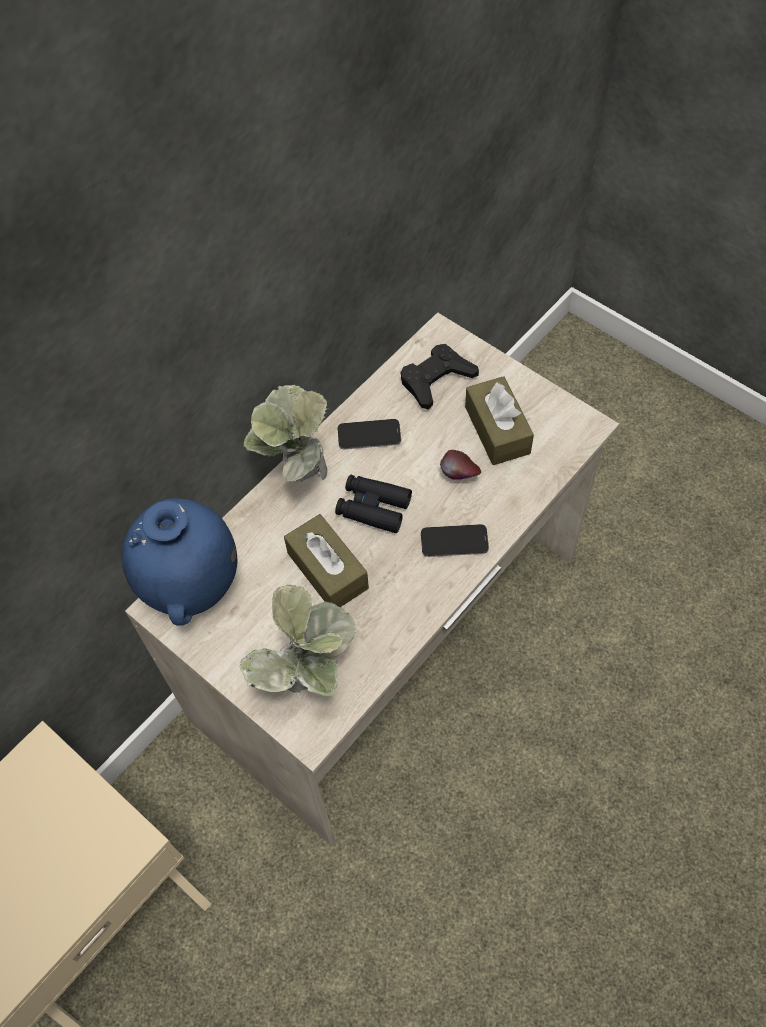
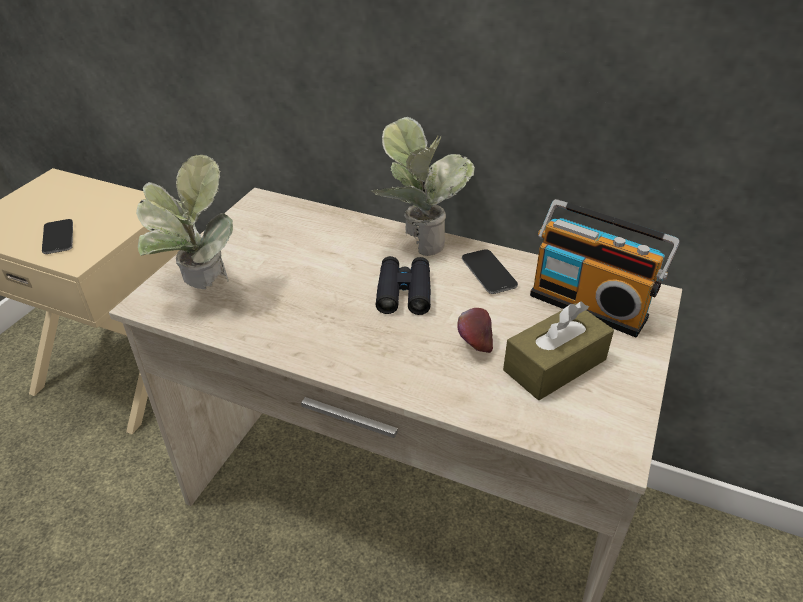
camera: 70 degrees right, 20 degrees down
blue vase [122,498,237,626] -> none
brown tissue box [284,514,369,607] -> none
black game controller [401,344,479,410] -> radio [530,199,680,337]
phone [421,524,489,557] -> phone moved to [42,219,73,254]

